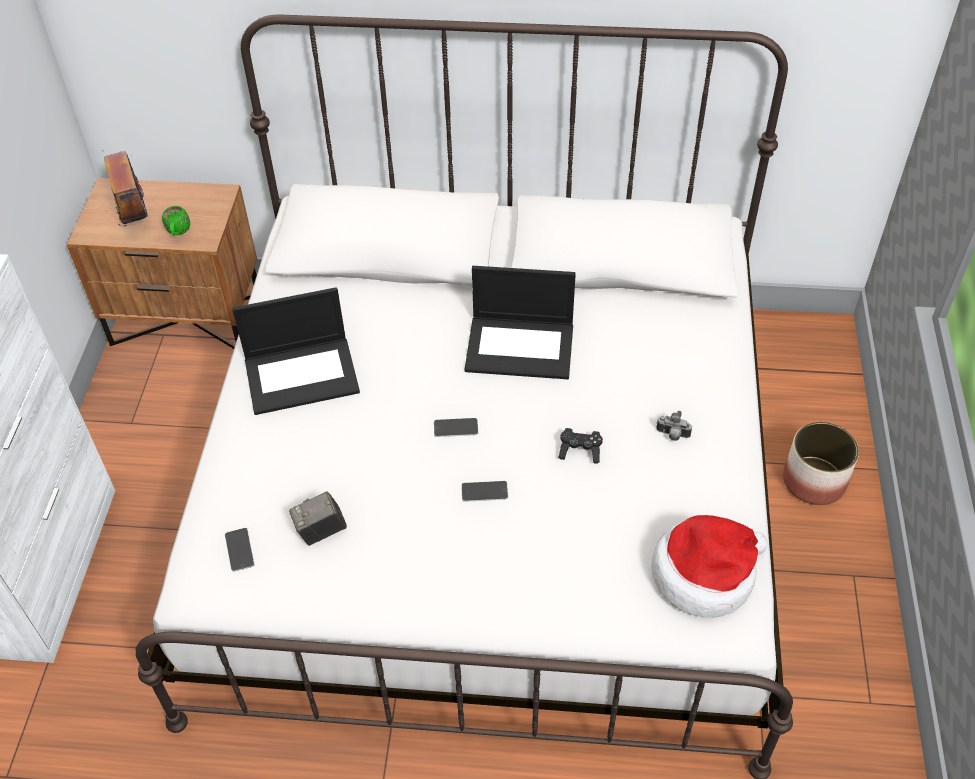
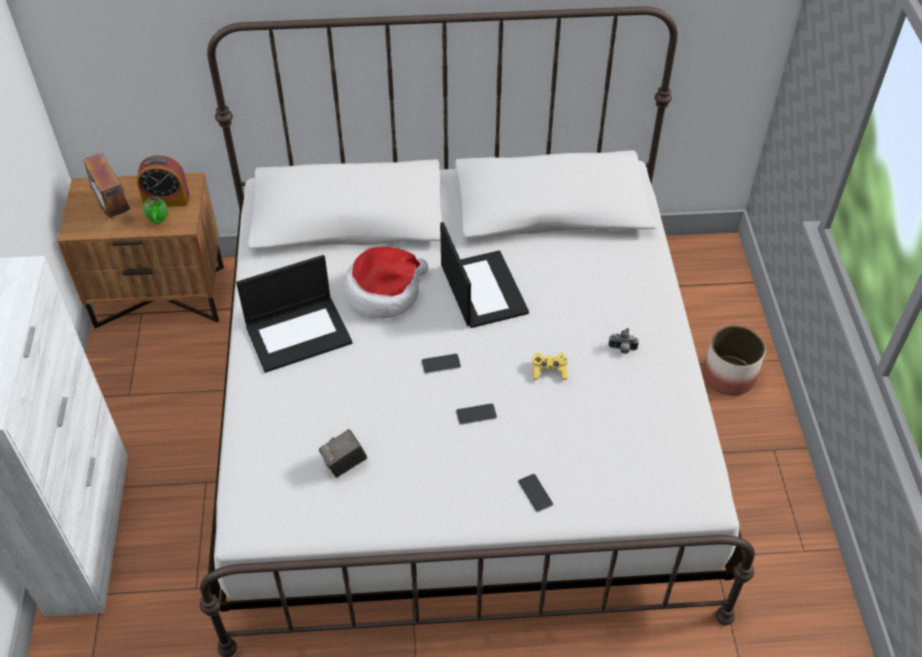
camera: 10 degrees left, 0 degrees up
phone [225,528,254,572] -> phone moved to [518,474,553,512]
laptop [465,266,576,379] -> laptop turned 105 degrees counterclockwise [440,222,529,328]
black game controller [558,428,603,464] -> yellow game controller [532,353,568,380]
hat [651,515,768,618] -> hat moved to [344,247,429,318]
none -> alarm clock [137,155,190,207]

